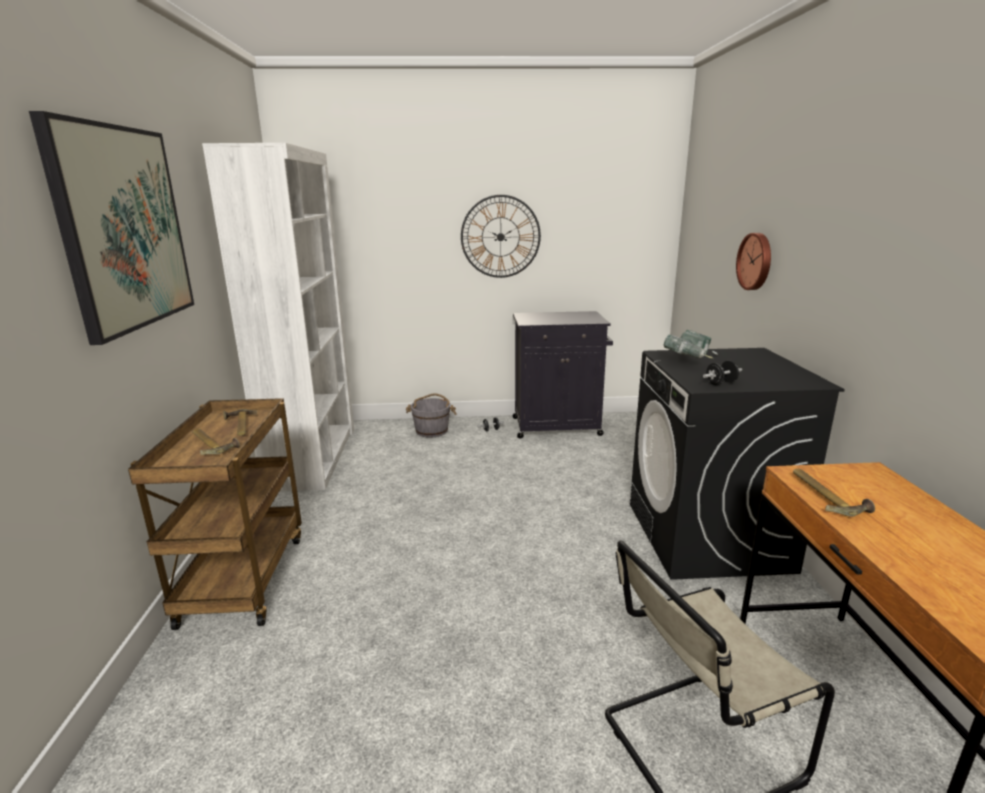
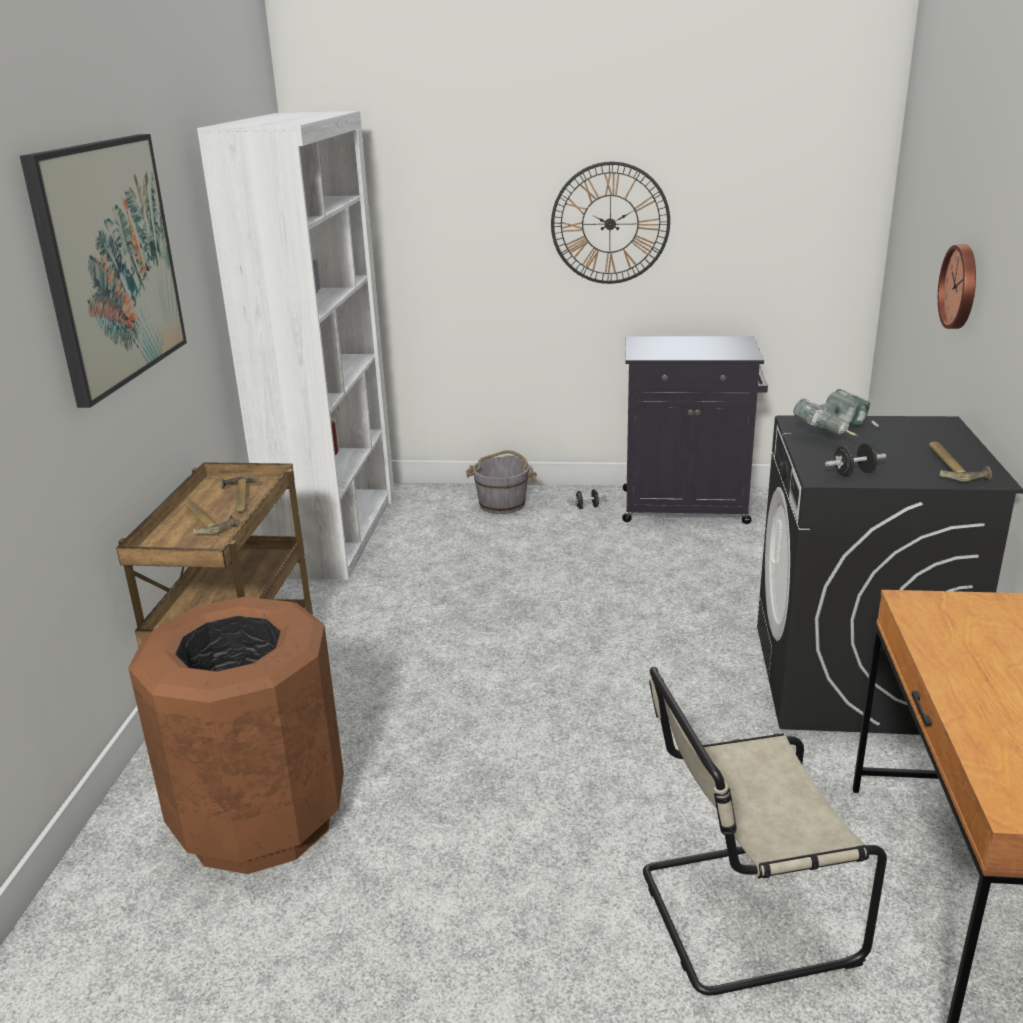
camera: 10 degrees right, 5 degrees up
hammer [793,469,875,517] -> hammer moved to [929,442,992,482]
none -> brown trash can [128,597,344,874]

